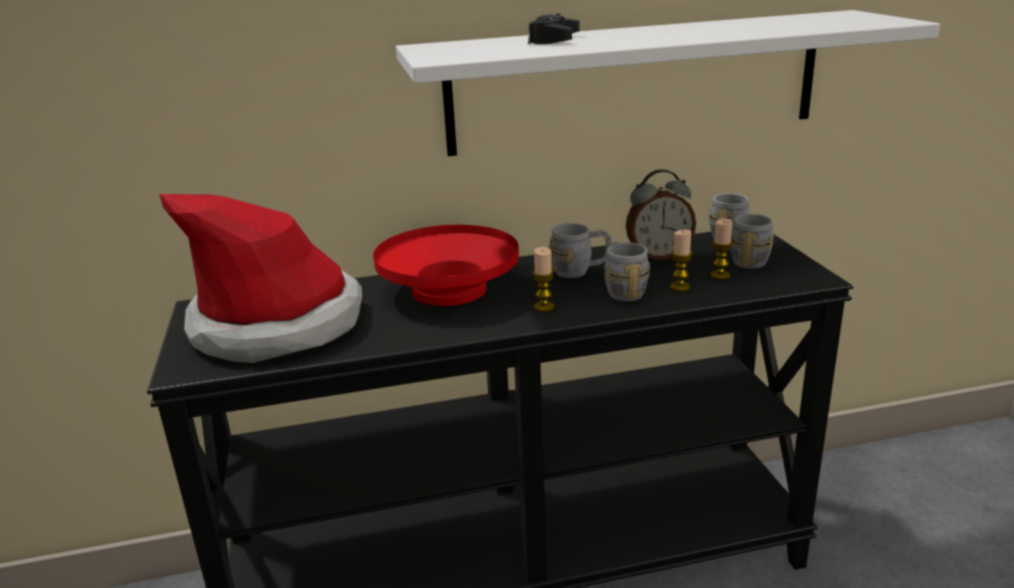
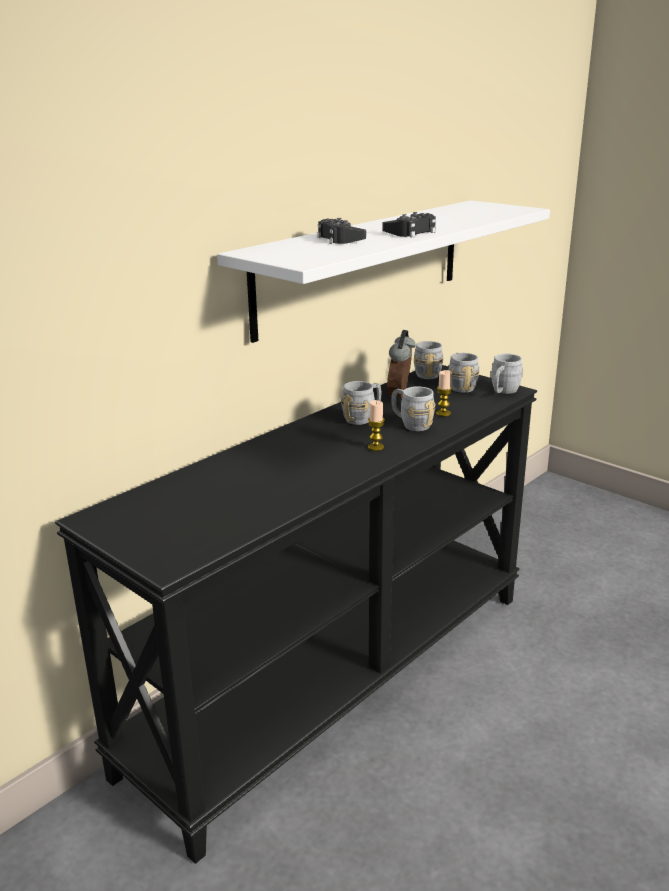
camera: 35 degrees left, 0 degrees up
hat [159,194,362,363] -> none
red bowl [373,225,519,306] -> none
alarm clock [626,169,696,260] -> alarm clock turned 150 degrees clockwise [387,330,416,398]
candle [710,219,733,280] -> none
none -> black game controller [382,212,436,238]
none -> grey mug [491,354,523,394]

